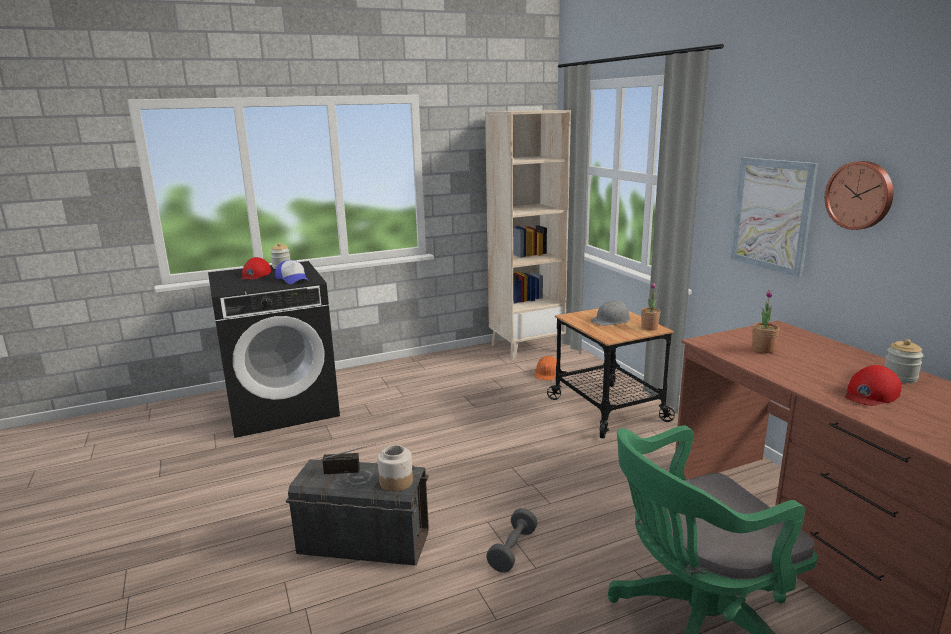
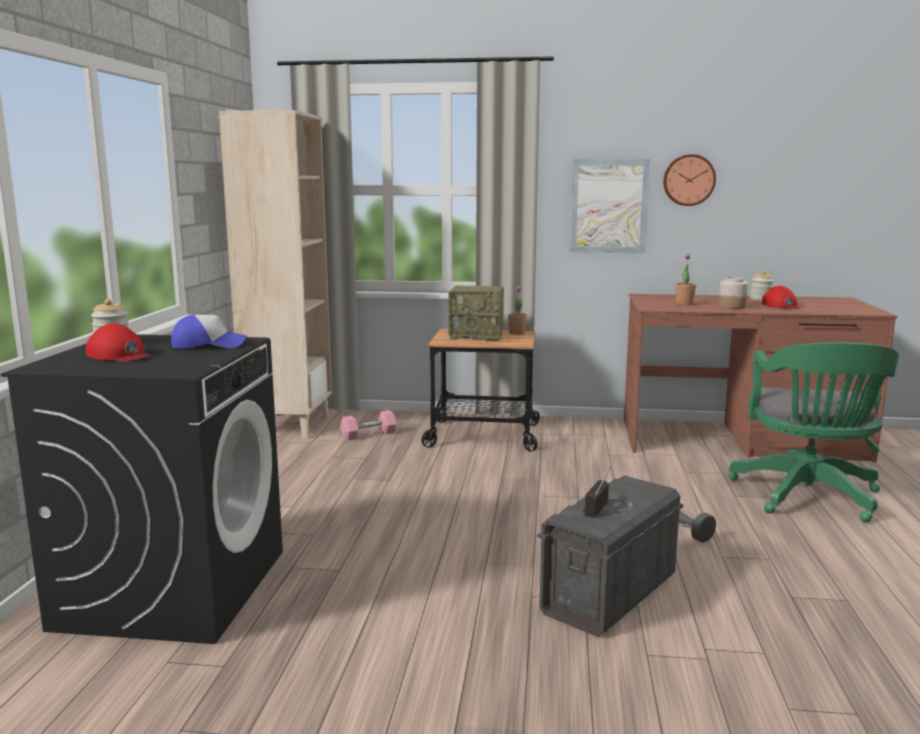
camera: 60 degrees left, 5 degrees down
jar [378,445,413,492] -> jar moved to [719,277,748,309]
orange hard hat [535,356,557,380] -> pink dumbbell [340,410,397,440]
grey hard hat [590,300,630,326] -> radio [448,285,504,341]

